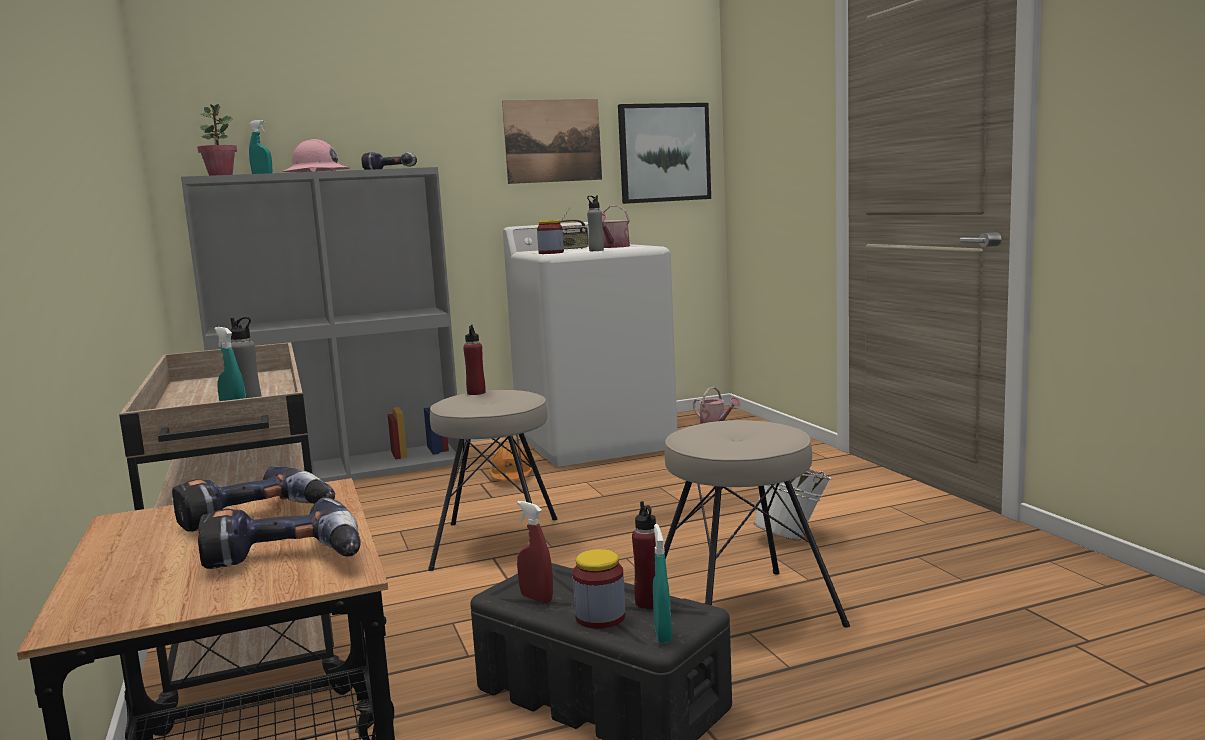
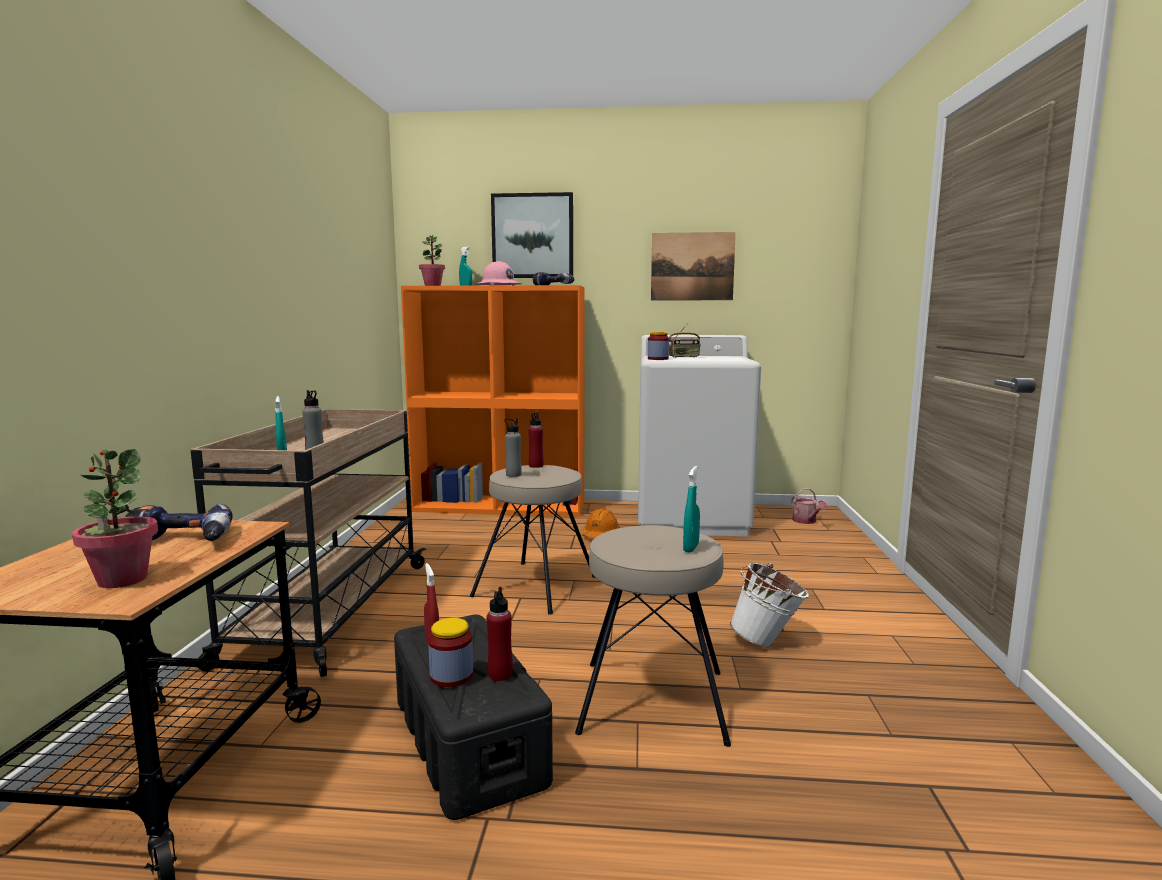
camera: 25 degrees right, 0 degrees up
grey bookcase [181,167,462,482] -> orange bookcase [401,285,585,517]
power drill [198,498,360,569] -> potted plant [72,449,158,588]
grey bottle [587,196,604,251] -> grey bottle moved to [504,418,522,477]
watering can [602,205,630,248] -> none
picture [618,103,711,204] -> picture moved to [491,192,573,278]
turquoise spray bottle [653,524,672,643] -> turquoise spray bottle moved to [683,466,700,552]

